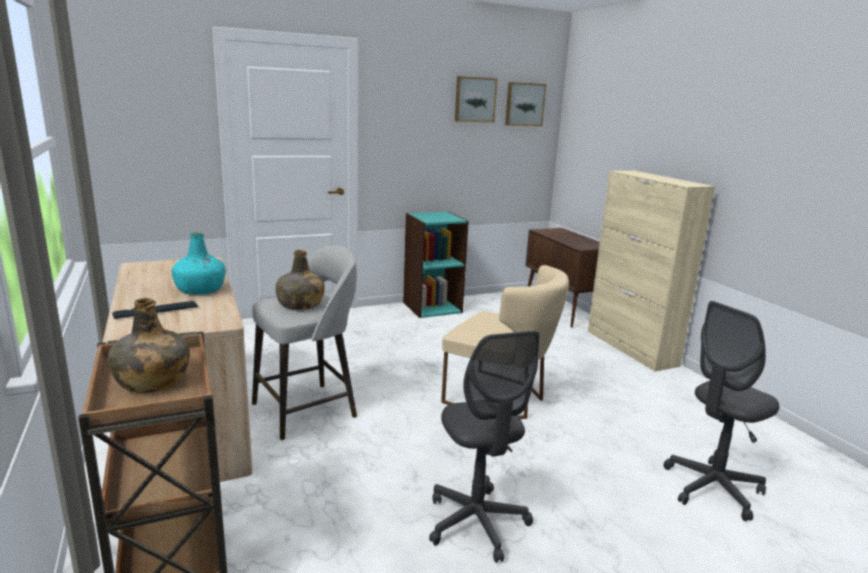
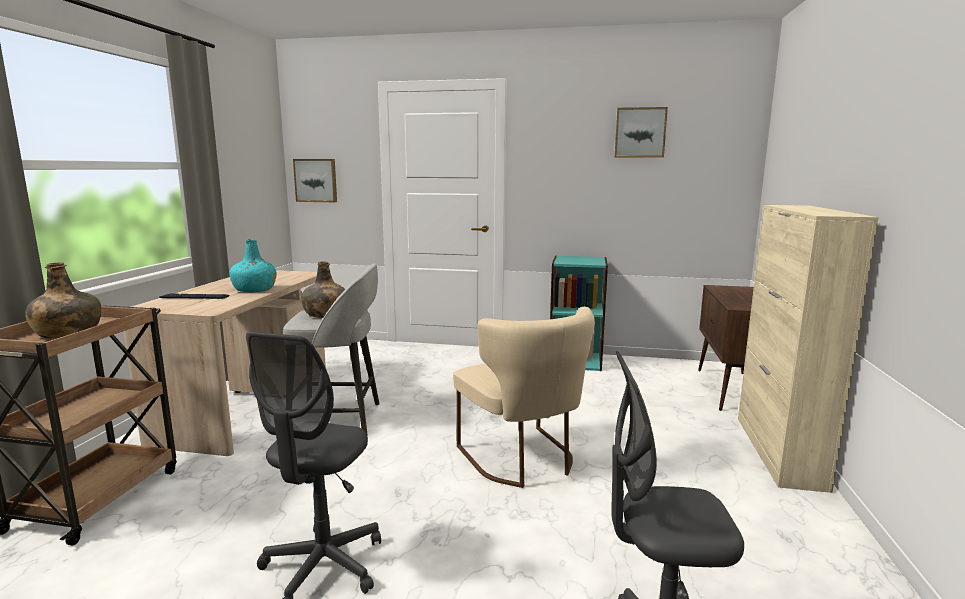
camera: 35 degrees right, 5 degrees down
picture [505,82,546,126] -> picture moved to [293,159,337,202]

